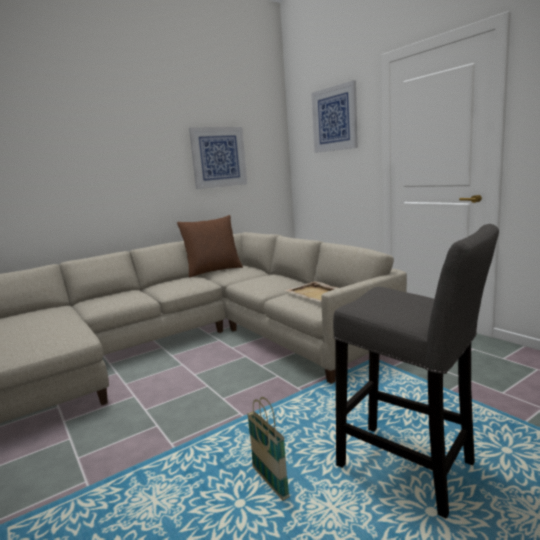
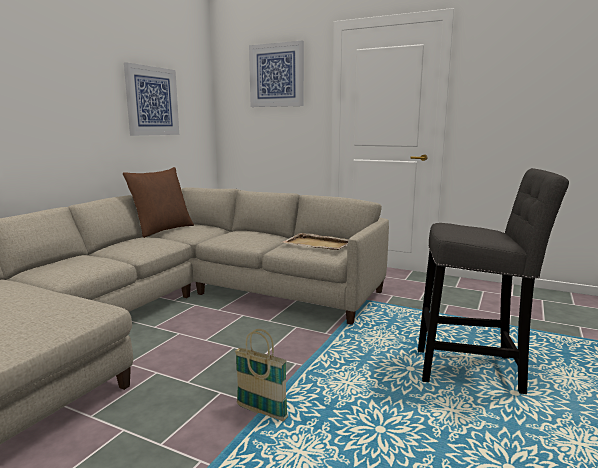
camera: 30 degrees left, 0 degrees up
basket [247,397,290,501] -> basket moved to [235,329,288,421]

